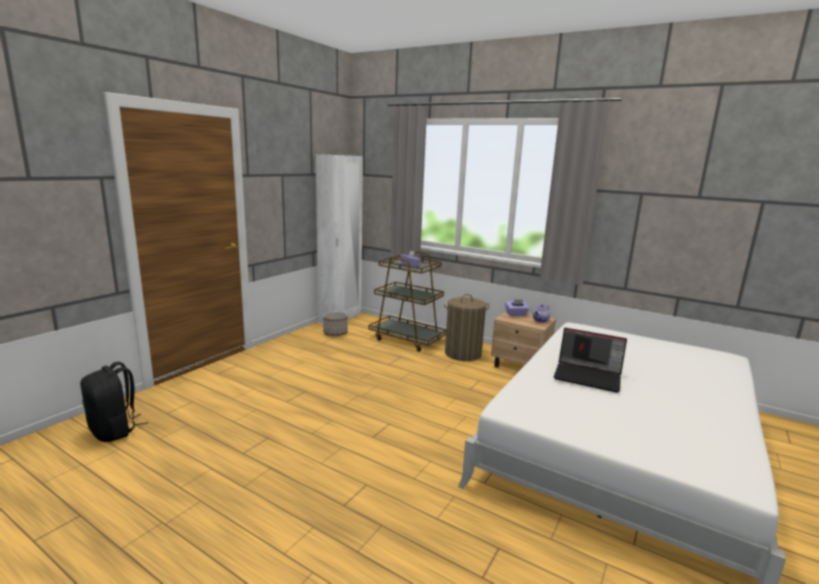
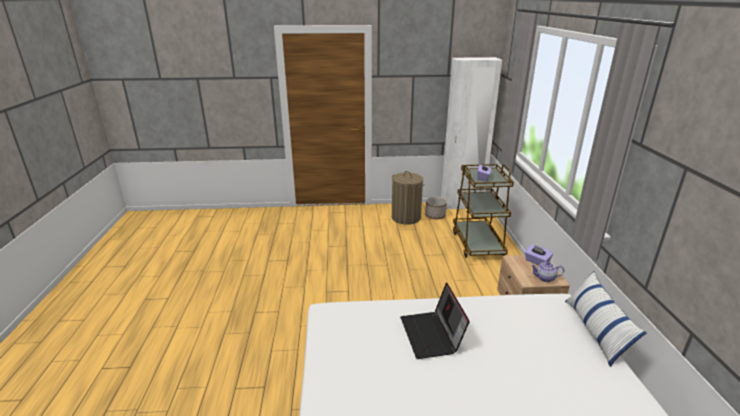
camera: 55 degrees right, 10 degrees up
black backpack [80,362,148,442] -> none
laundry basket [444,294,490,361] -> laundry basket moved to [392,171,425,225]
none -> pillow [565,271,647,367]

